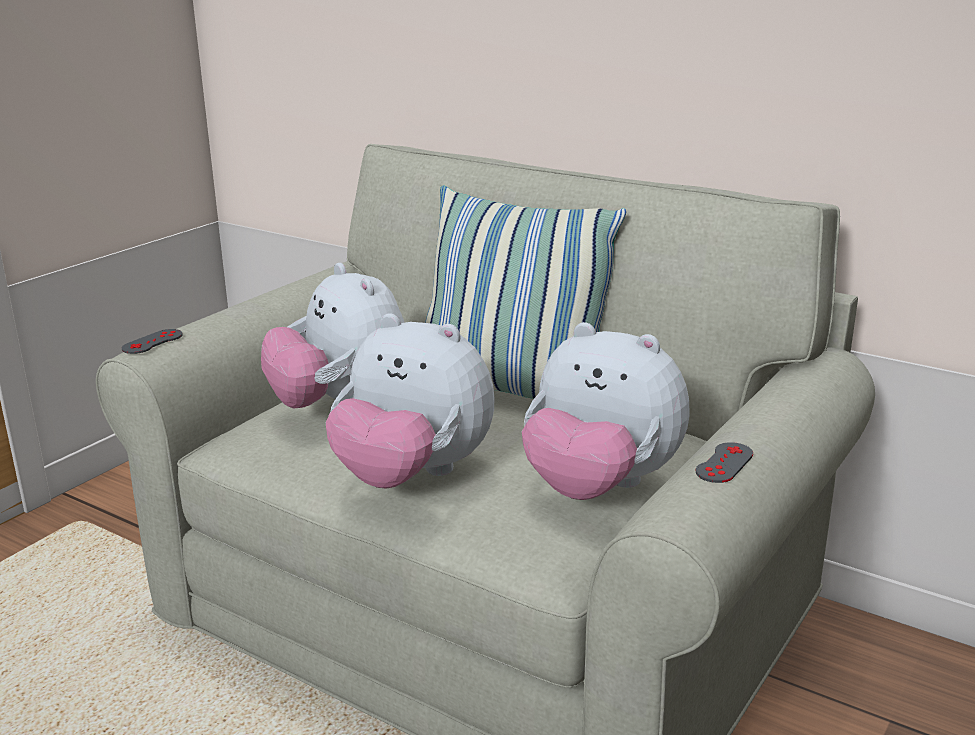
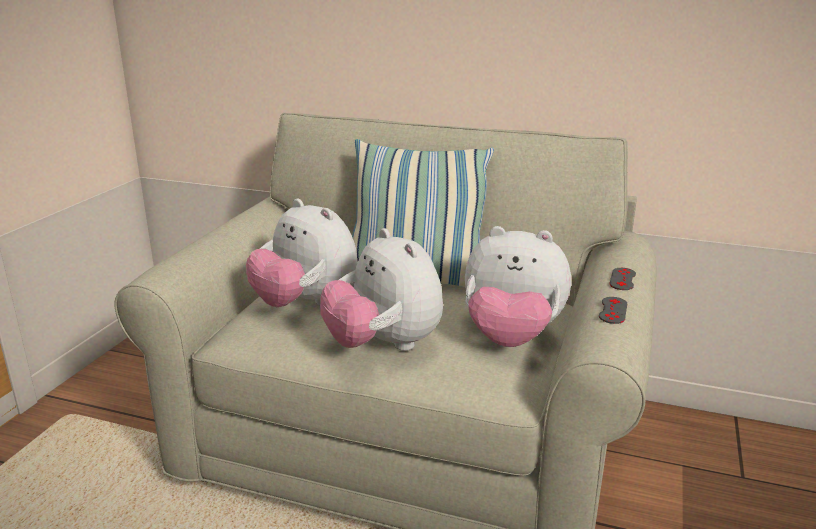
camera: 15 degrees left, 0 degrees up
grey game controller [122,329,183,354] -> grey game controller moved to [609,268,636,290]
plush toy [326,313,494,489] -> plush toy turned 45 degrees clockwise [320,228,443,351]

